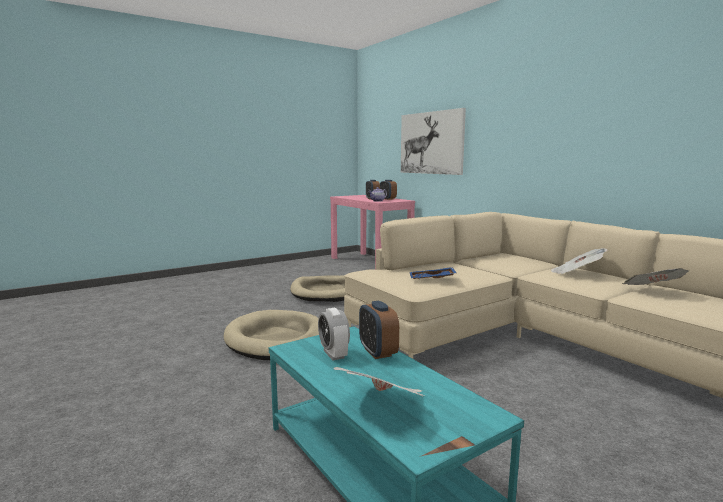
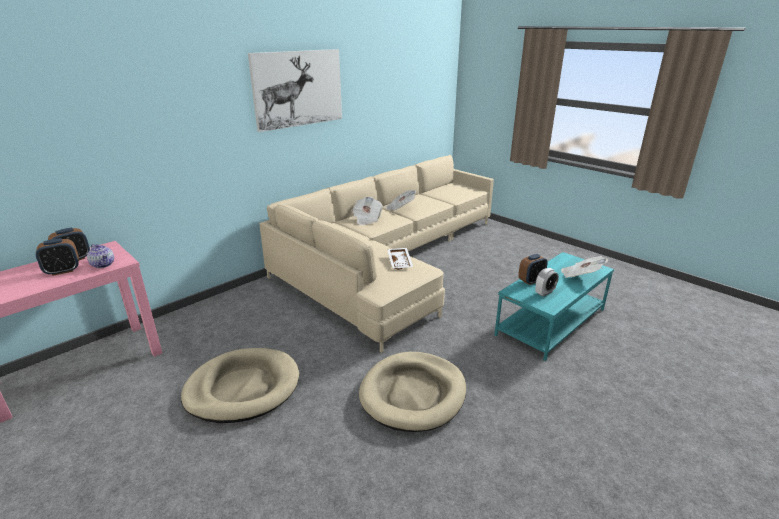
camera: 100 degrees left, 15 degrees up
picture [401,108,466,175] -> picture moved to [248,49,342,132]
blue tray [409,267,456,279] -> white tray [387,248,413,270]

